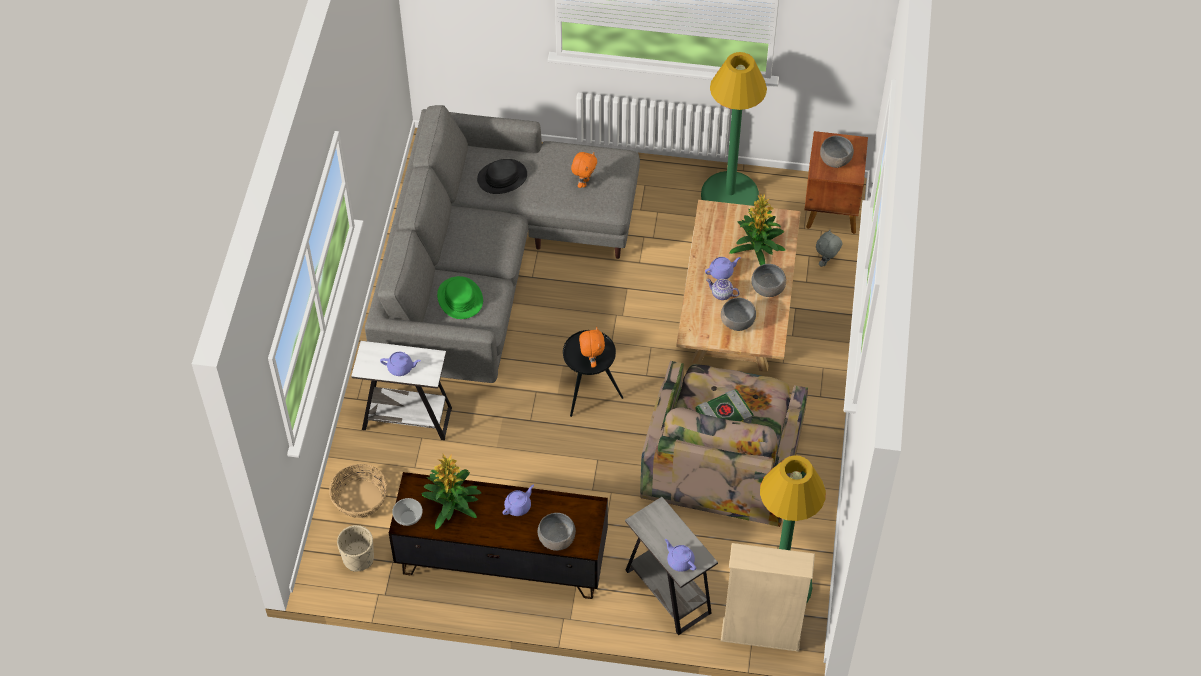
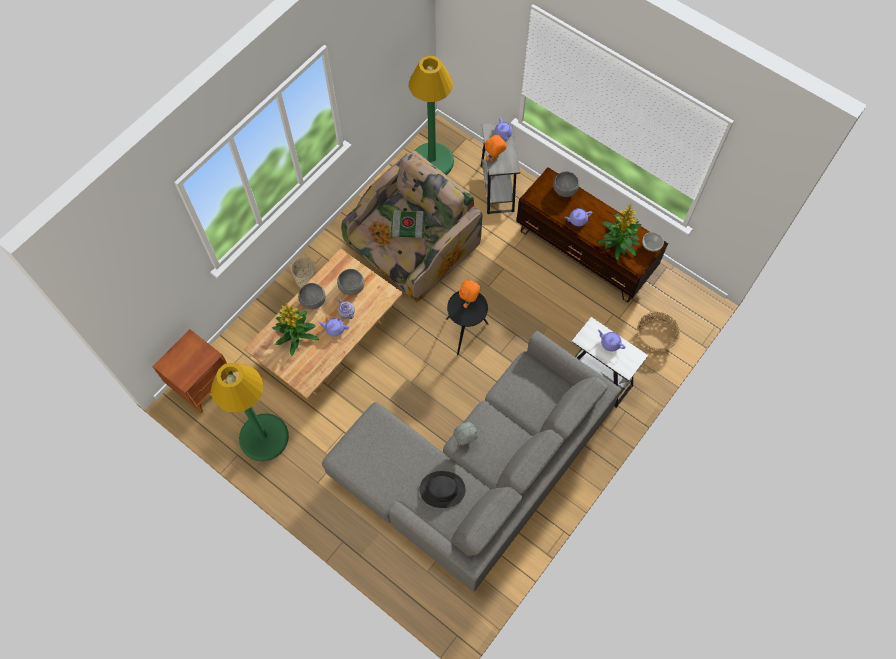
camera: 150 degrees left, 10 degrees up
beige planter [337,525,374,572] -> beige planter moved to [291,257,317,288]
green hat [437,276,483,319] -> none
orange plush toy [571,152,597,188] -> orange plush toy moved to [485,133,506,161]
beige bookcase [721,543,815,652] -> none
grey plush toy [816,229,842,267] -> grey plush toy moved to [454,422,478,446]
grey bowl [820,136,854,168] -> none

